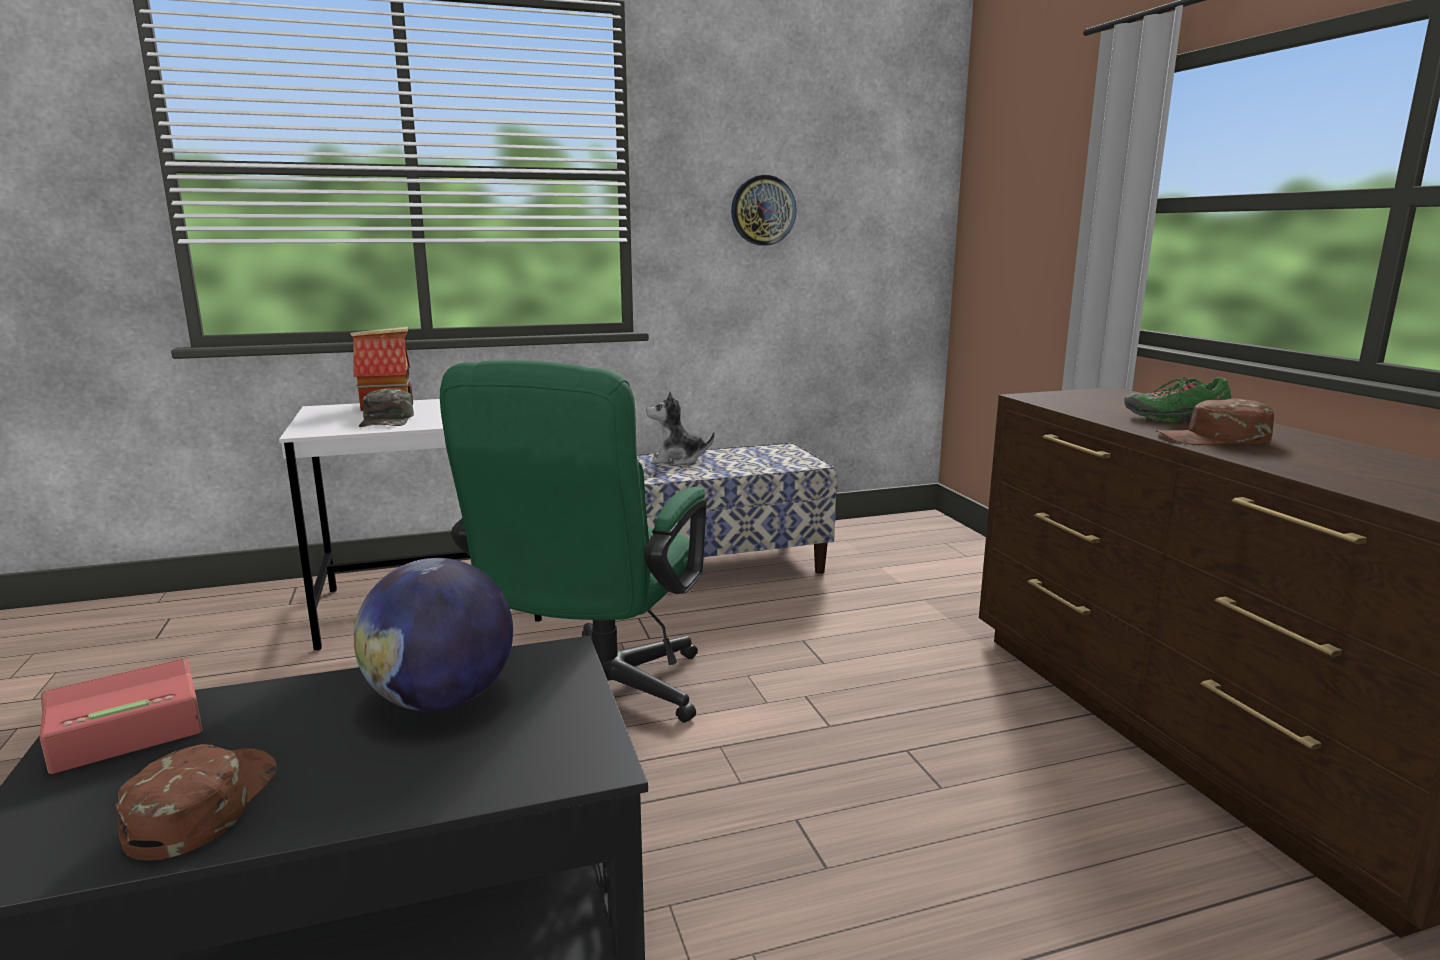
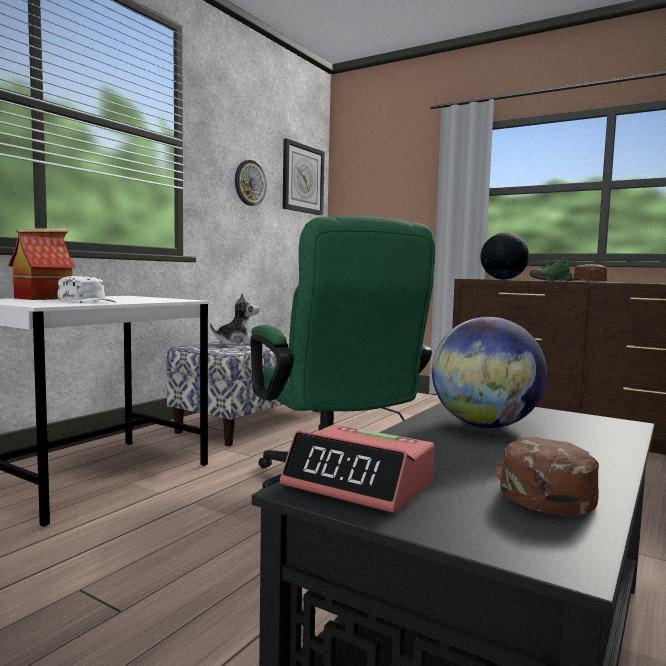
camera: 40 degrees left, 10 degrees down
alarm clock [40,658,202,774] -> alarm clock turned 75 degrees counterclockwise [280,425,435,513]
brown cap [116,744,277,860] -> brown cap turned 45 degrees clockwise [495,437,599,515]
green cap [359,388,414,427] -> white cap [57,276,116,303]
plush toy [646,391,715,465] -> plush toy turned 150 degrees counterclockwise [210,293,260,346]
none -> wall clock [283,138,325,215]
none -> globe [481,232,529,279]

